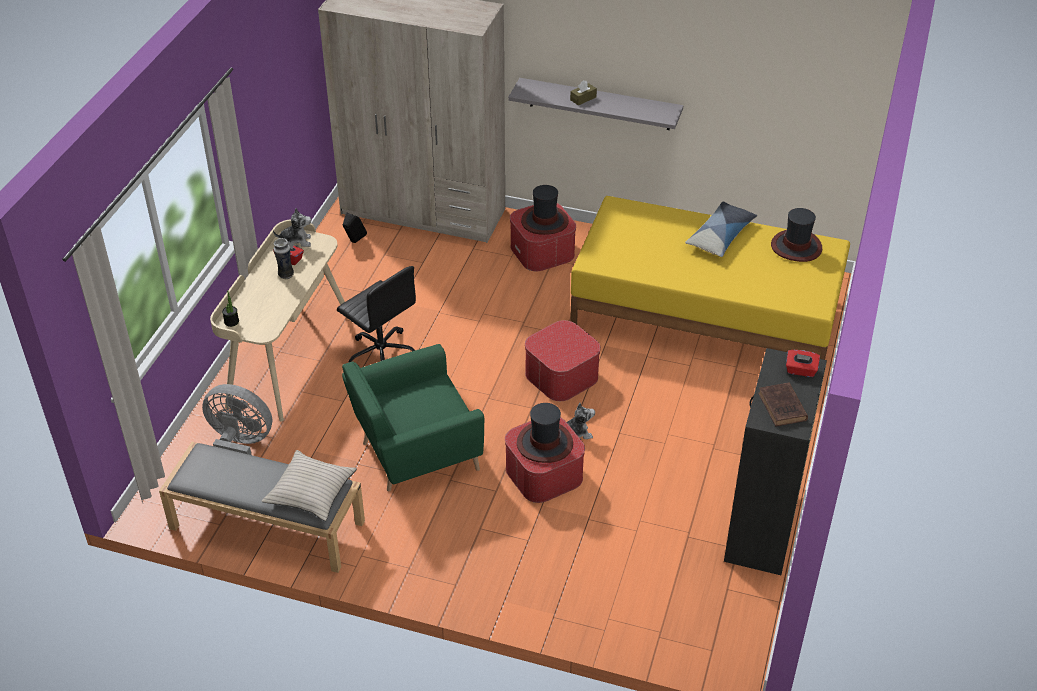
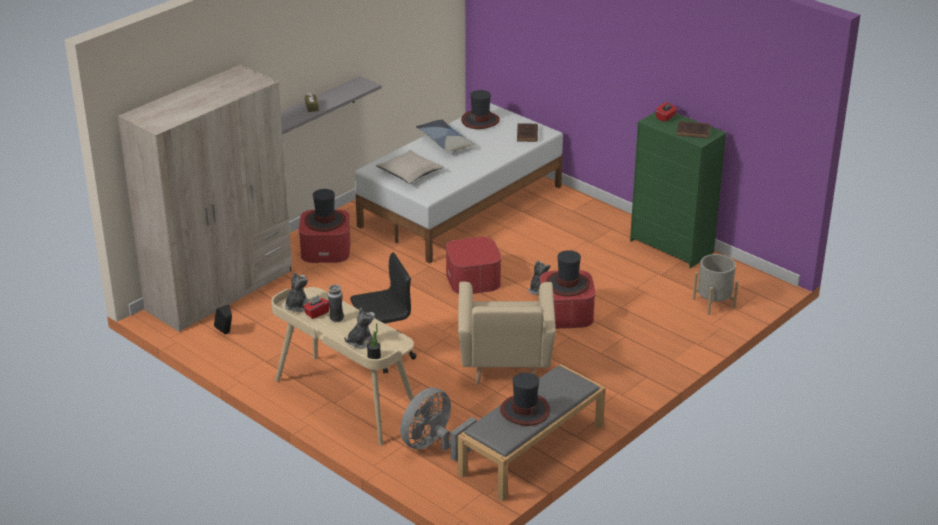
camera: 65 degrees left, 10 degrees down
beige pillow [261,450,357,521] -> beige pillow moved to [376,150,444,184]
green armchair [342,344,484,491] -> beige armchair [458,282,556,385]
yellow bed [570,196,850,360] -> white bed [355,103,563,263]
black dresser [724,348,827,575] -> green dresser [630,112,727,269]
none -> plush toy [344,308,377,349]
none -> hat [500,373,550,426]
none -> brown book [517,123,538,142]
none -> grey planter [692,254,739,315]

